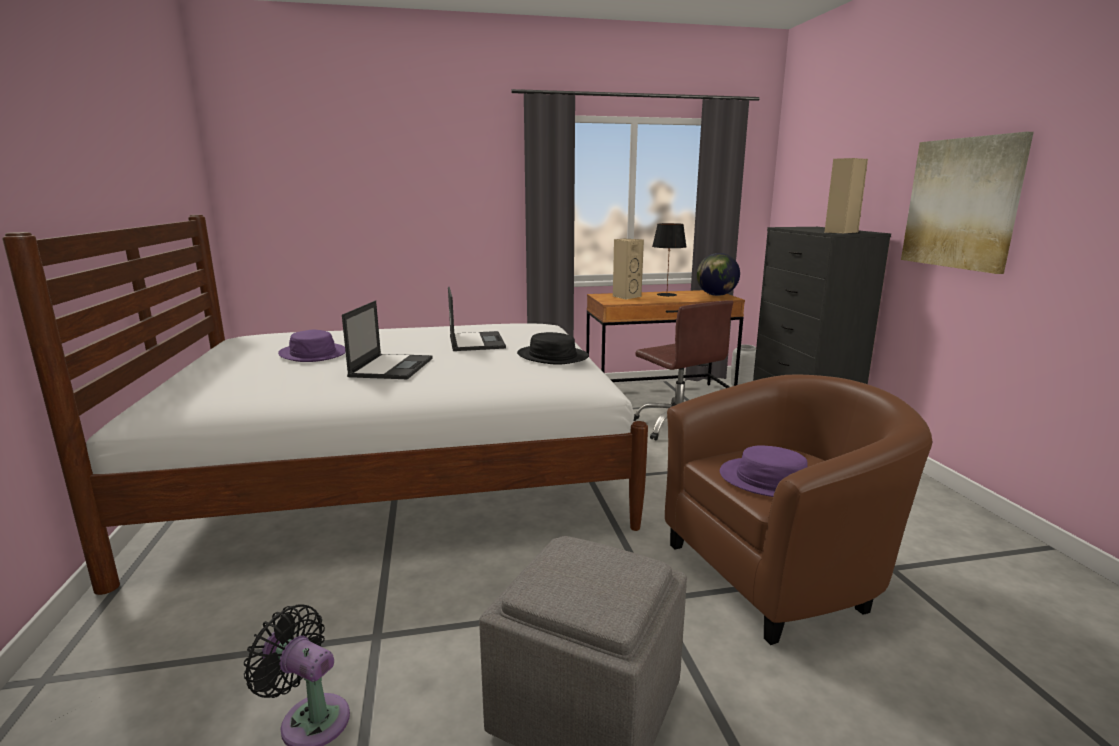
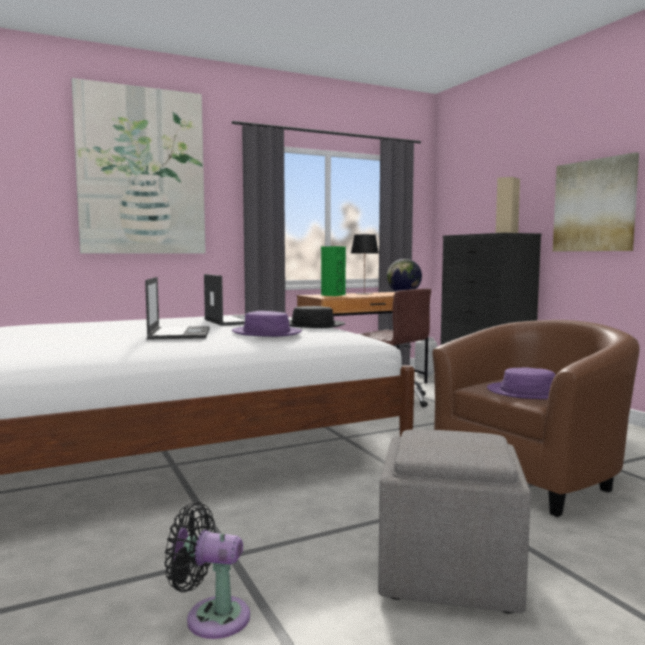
camera: 15 degrees left, 10 degrees down
purple hat [278,330,346,362] -> purple hat moved to [232,311,302,337]
beige speaker [613,239,644,300] -> green speaker [321,246,346,296]
none -> picture [71,78,206,254]

